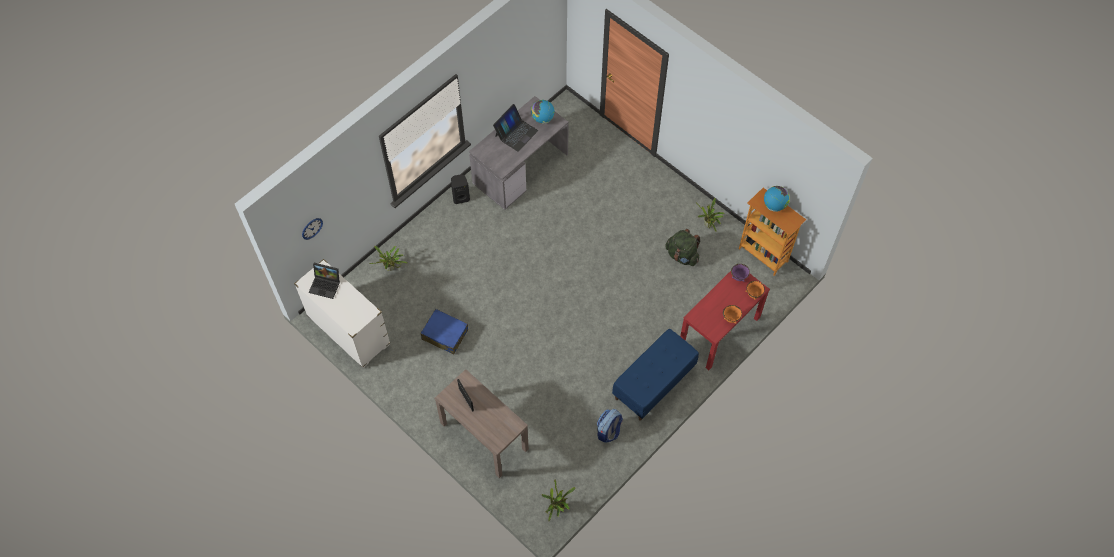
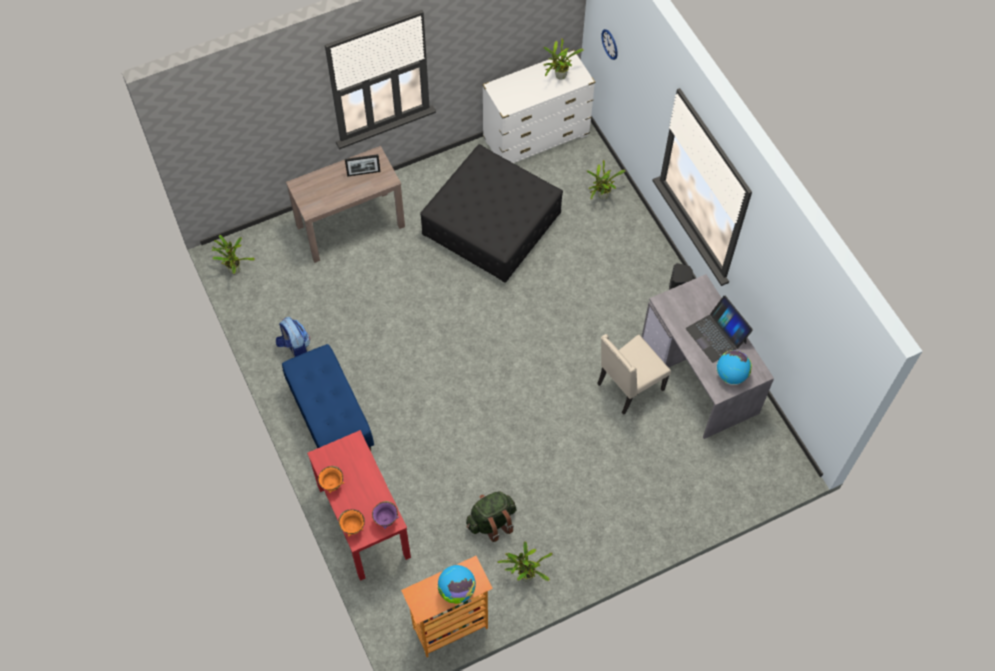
camera: 110 degrees right, 0 degrees up
laptop [309,263,340,299] -> potted plant [543,38,584,80]
blue suitcase [421,309,468,355] -> black ottoman [420,144,563,283]
none -> beige chair [597,334,671,415]

